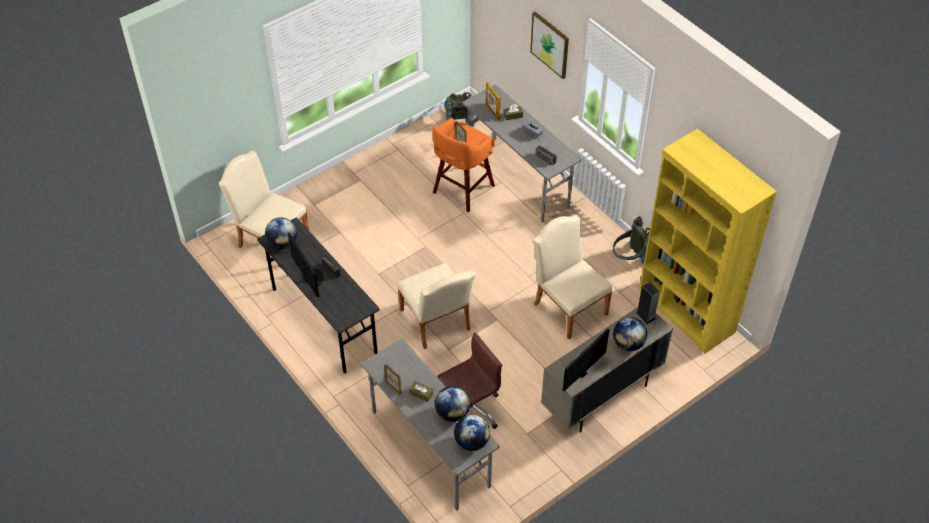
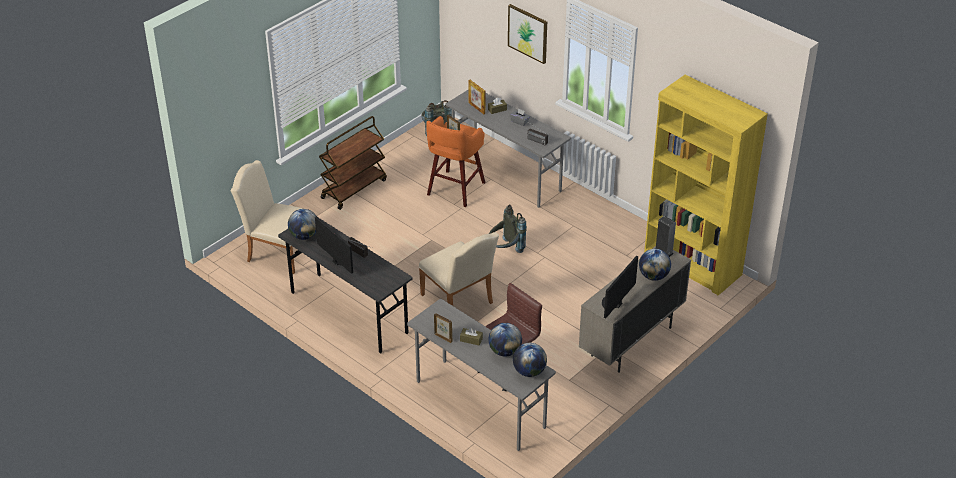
camera: 10 degrees left, 10 degrees down
beige chair [533,215,613,339] -> none
grey backpack [613,216,650,264] -> grey backpack moved to [489,204,527,253]
none -> brown cart [319,116,387,210]

